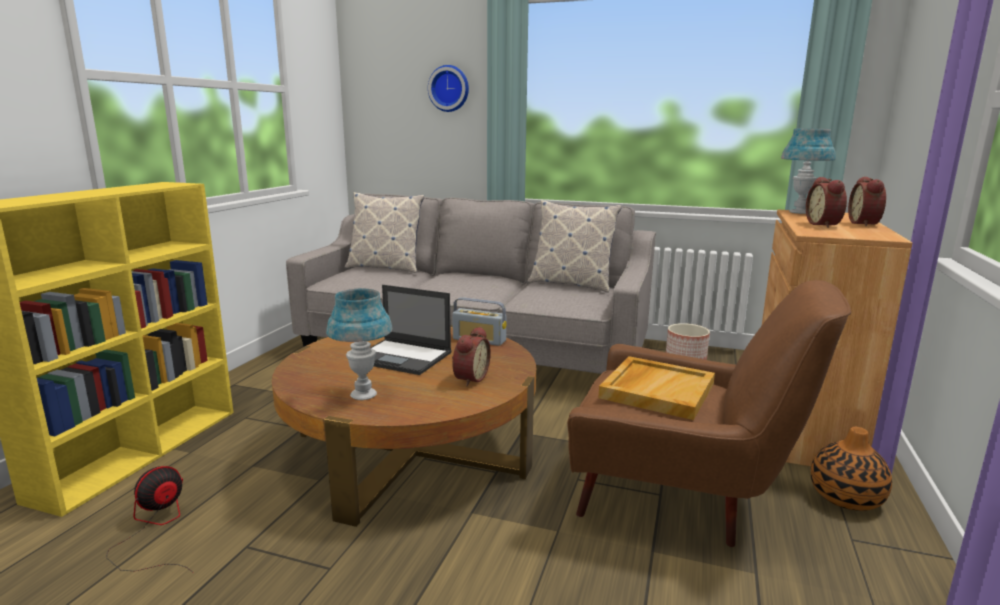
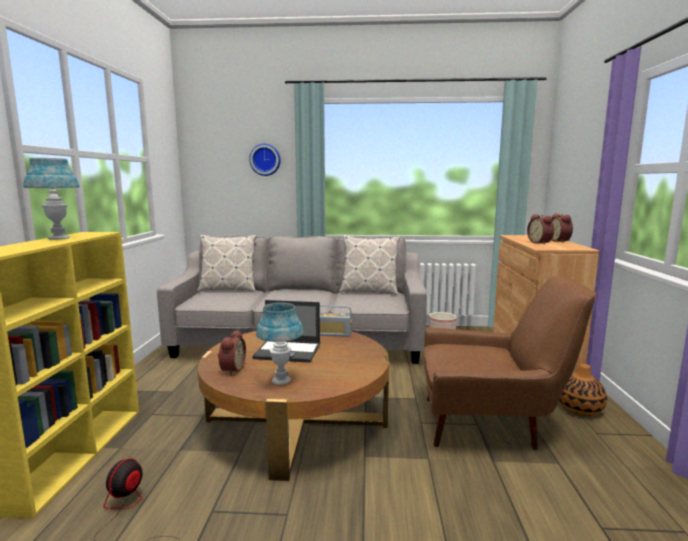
camera: 15 degrees left, 5 degrees down
alarm clock [452,327,491,386] -> alarm clock moved to [218,330,246,375]
beige tray [598,356,715,420] -> none
blue table lamp [781,128,836,214] -> blue table lamp moved to [23,158,80,240]

